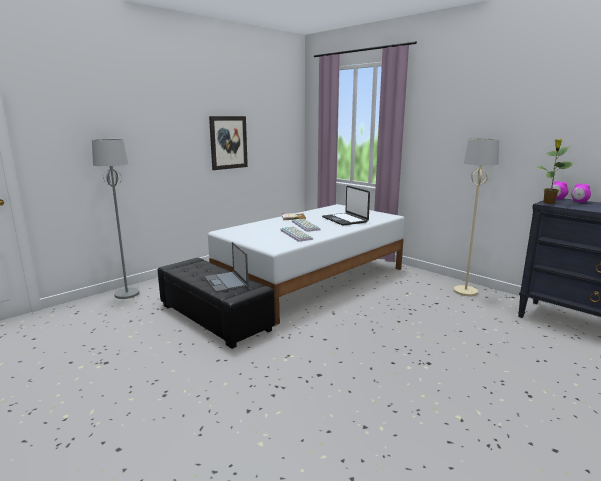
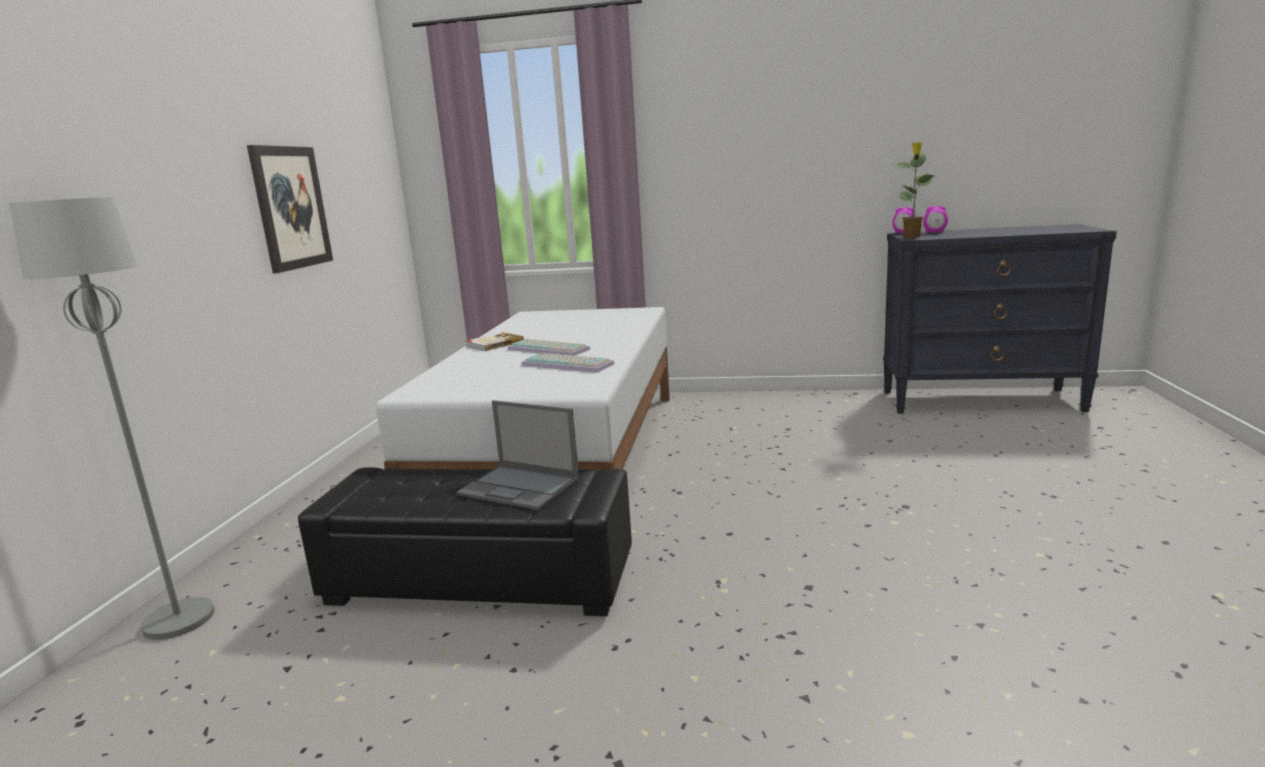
camera: 35 degrees left, 0 degrees up
laptop [322,186,370,226] -> none
beige floor lamp [454,138,499,296] -> none

